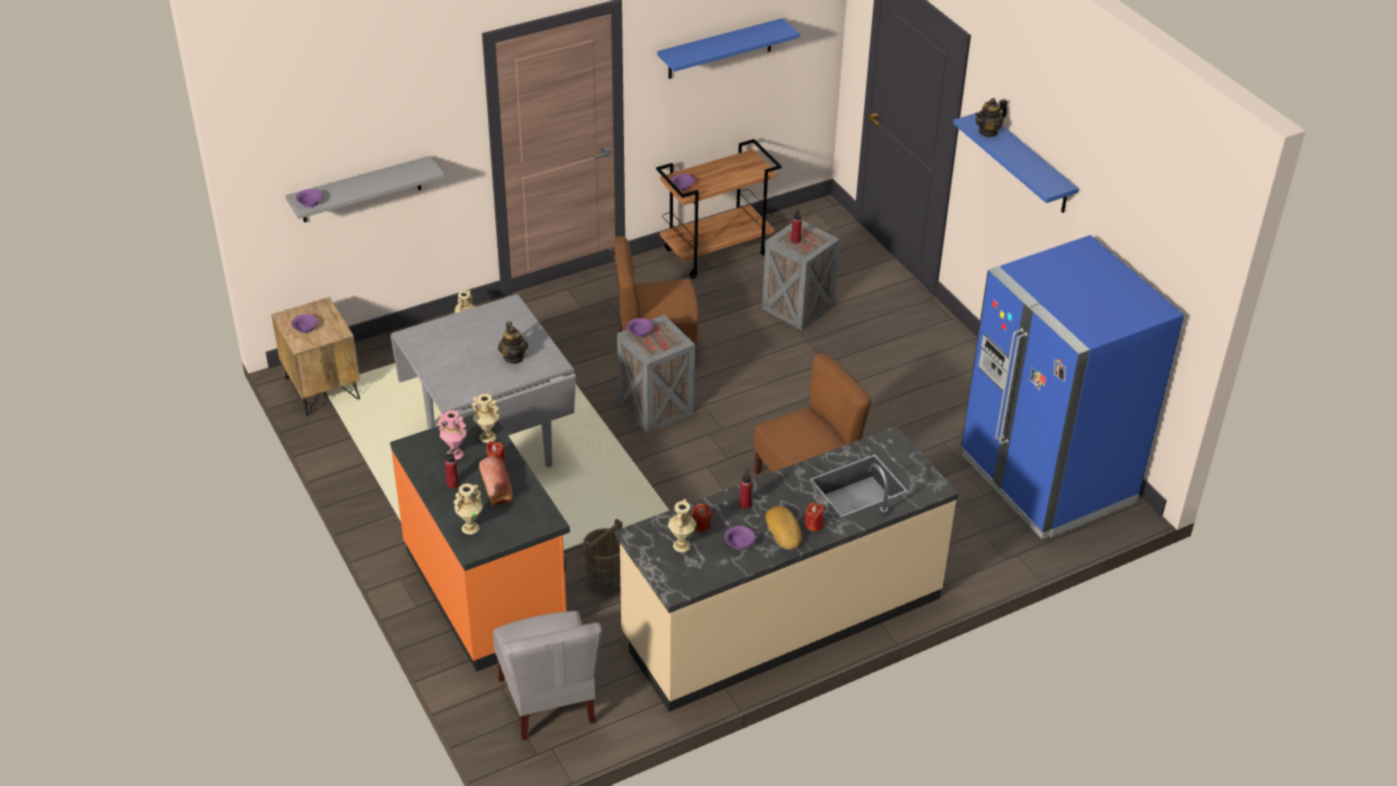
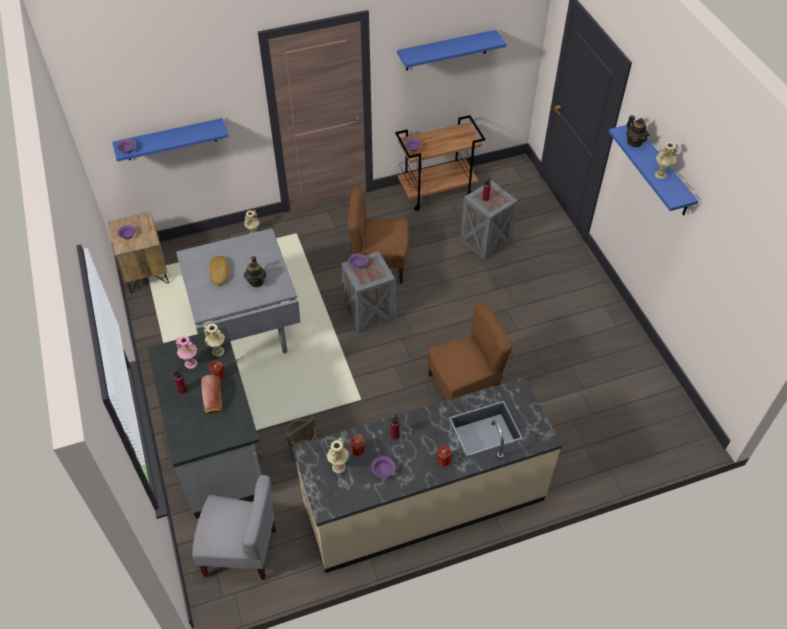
camera: 10 degrees right, 10 degrees up
grey shelf [285,156,445,222] -> blue shelf [112,118,229,162]
orange counter [390,415,570,672] -> grey counter [148,327,262,519]
beige vase [454,483,483,534] -> beige vase moved to [655,142,678,179]
grey chair [493,611,602,740] -> grey chair turned 75 degrees counterclockwise [192,475,276,580]
bread [765,506,802,550] -> bread moved to [210,256,230,285]
blue fridge [961,235,1184,539] -> none
teapot [975,98,1007,137] -> teapot turned 90 degrees counterclockwise [626,115,650,147]

